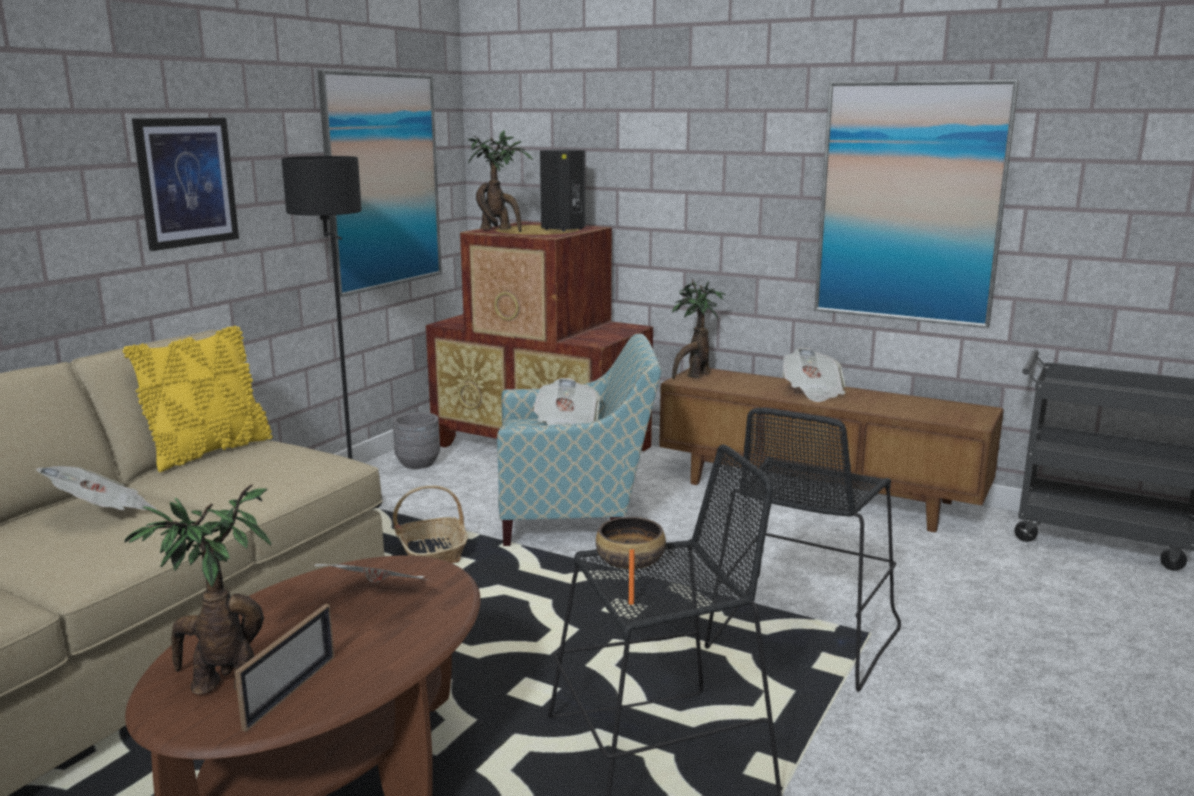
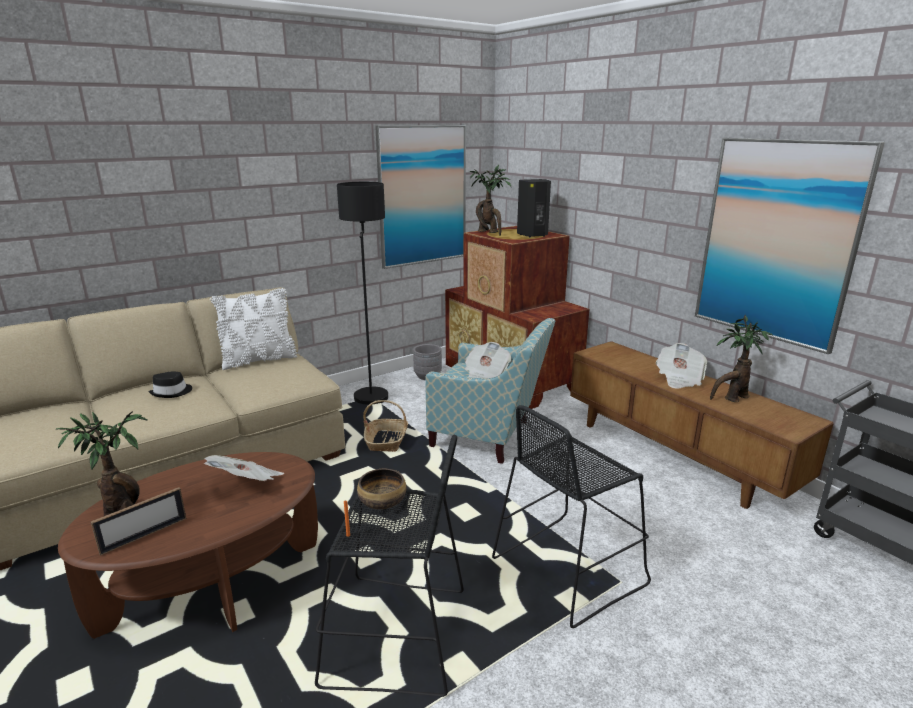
camera: 25 degrees right, 5 degrees up
newspaper [36,466,157,510] -> black hat [148,372,192,398]
yellow pillow [123,326,273,472] -> white pillow [210,288,297,370]
picture [132,118,239,251] -> none
potted plant [672,279,726,380] -> potted plant moved to [710,315,773,402]

